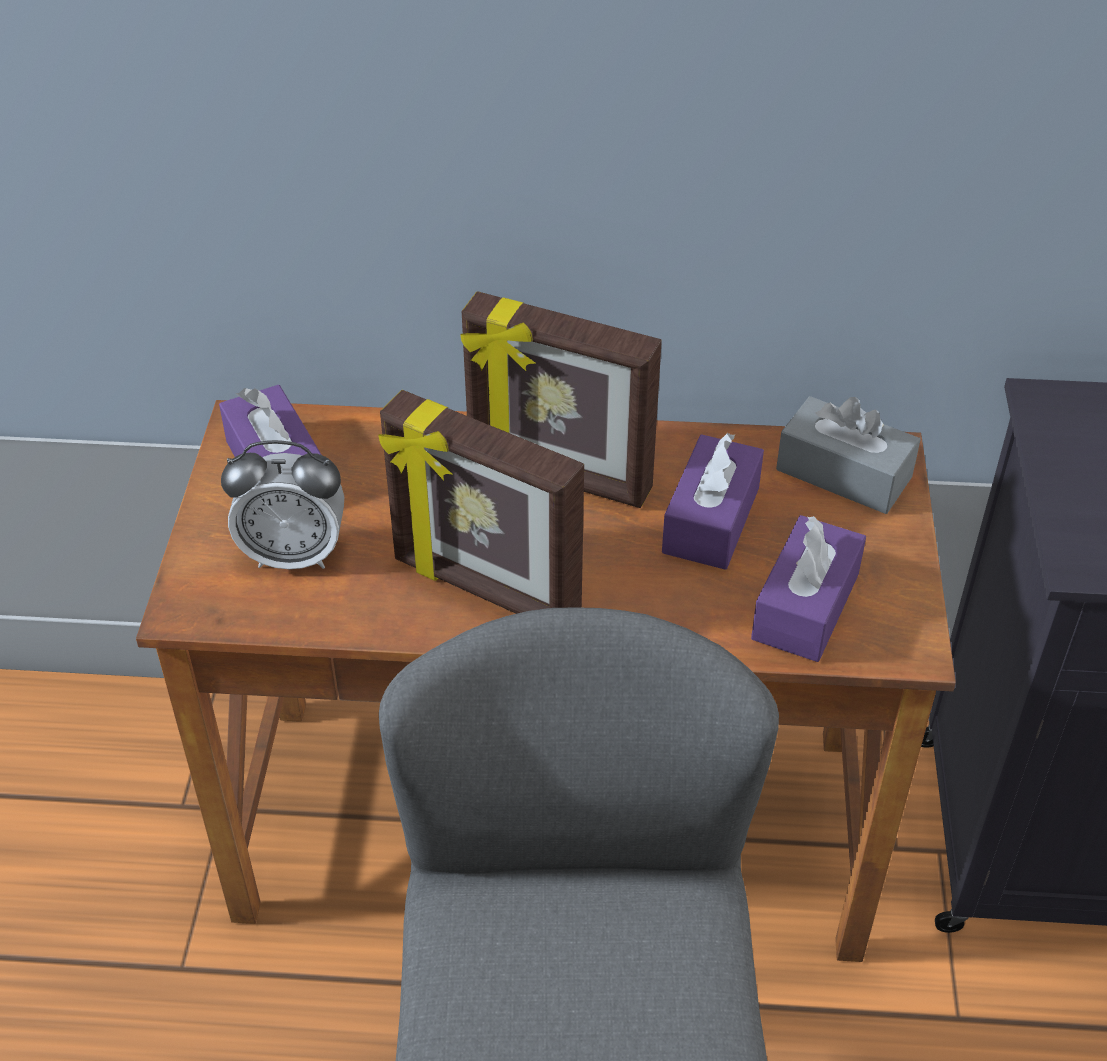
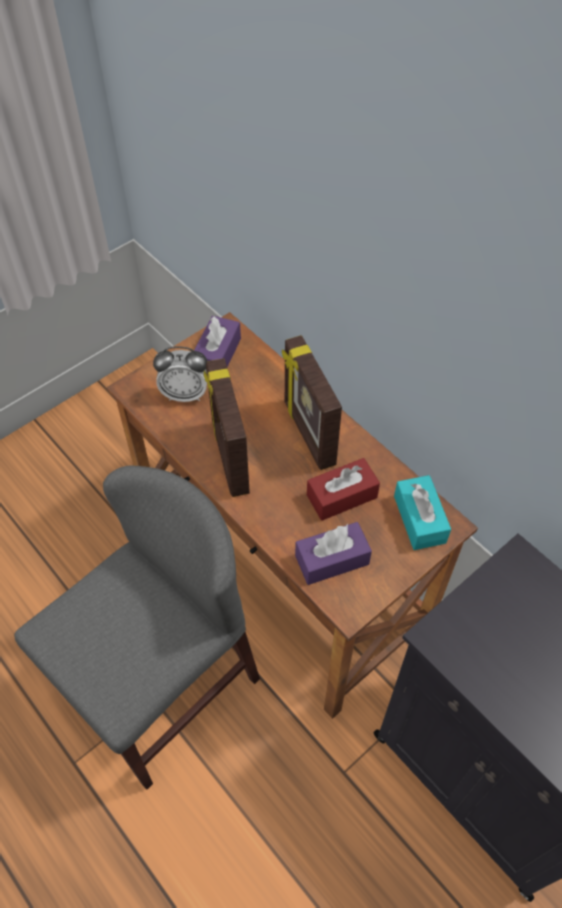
camera: 45 degrees right, 10 degrees up
alarm clock [221,440,344,569] -> alarm clock turned 45 degrees counterclockwise [153,346,207,402]
purple tissue box [662,433,764,570] -> red tissue box [307,458,380,521]
grey tissue box [776,396,921,514] -> turquoise tissue box [394,475,451,550]

